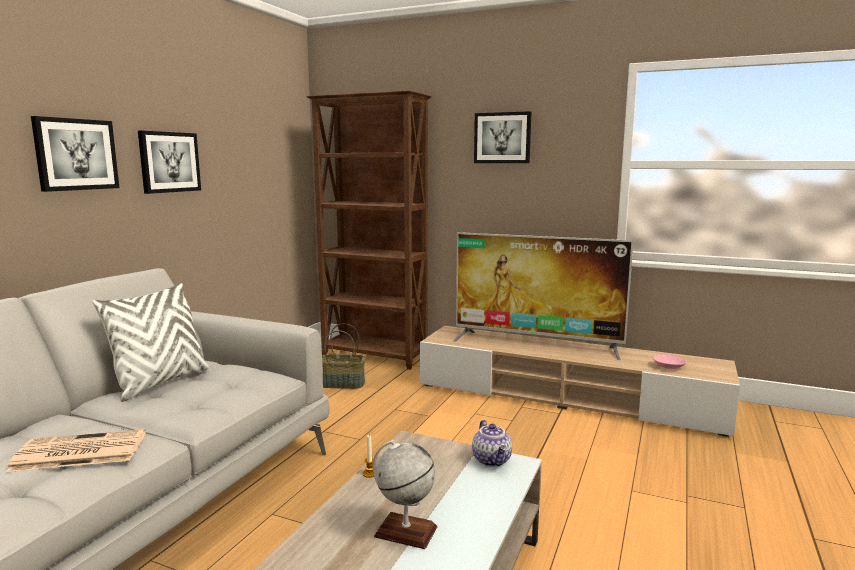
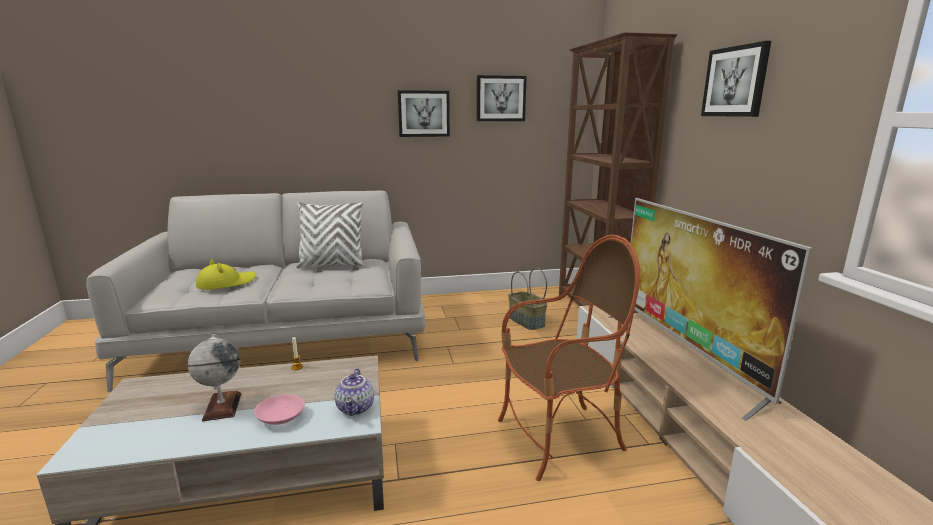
camera: 55 degrees right, 5 degrees up
newspaper [6,429,146,472] -> yellow hat [196,259,256,290]
picture [31,116,119,192] -> picture moved to [477,75,527,121]
teapot [472,420,512,467] -> teapot turned 45 degrees counterclockwise [335,368,374,416]
pink bowl [653,354,687,369] -> pink bowl moved to [254,394,305,425]
none -> armchair [498,235,640,481]

